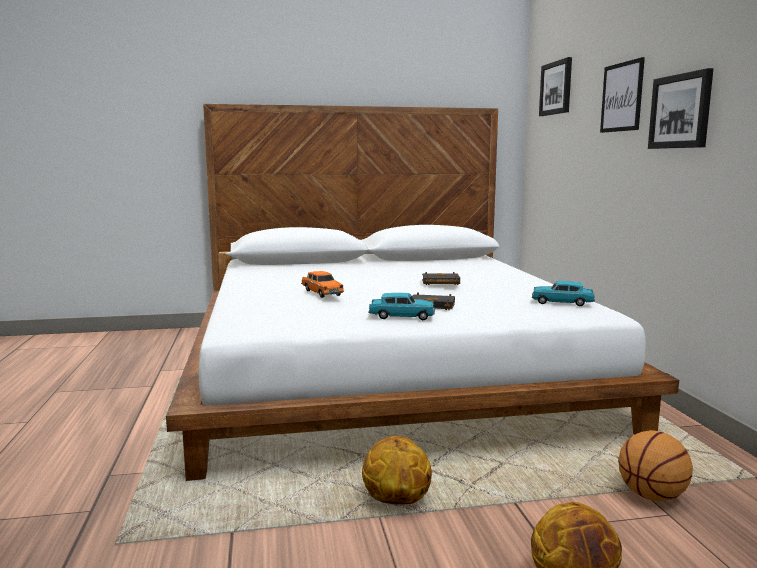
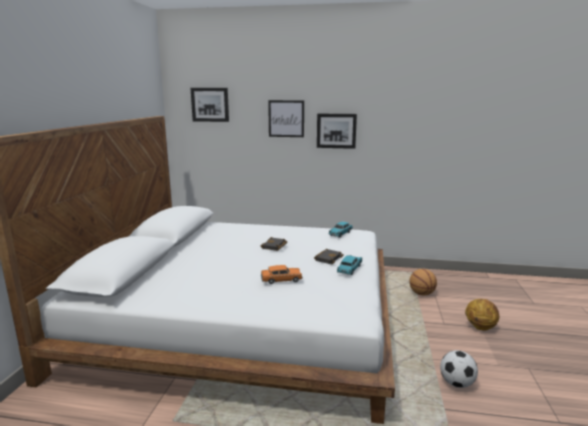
camera: 70 degrees left, 5 degrees up
basketball [362,436,432,505] -> none
none -> football [440,350,478,388]

